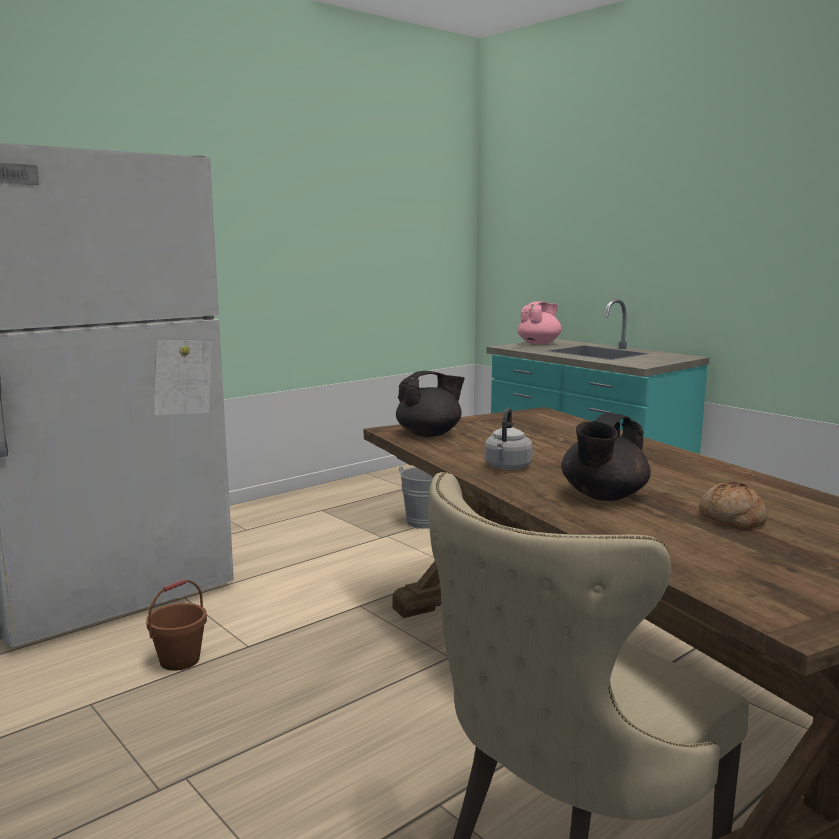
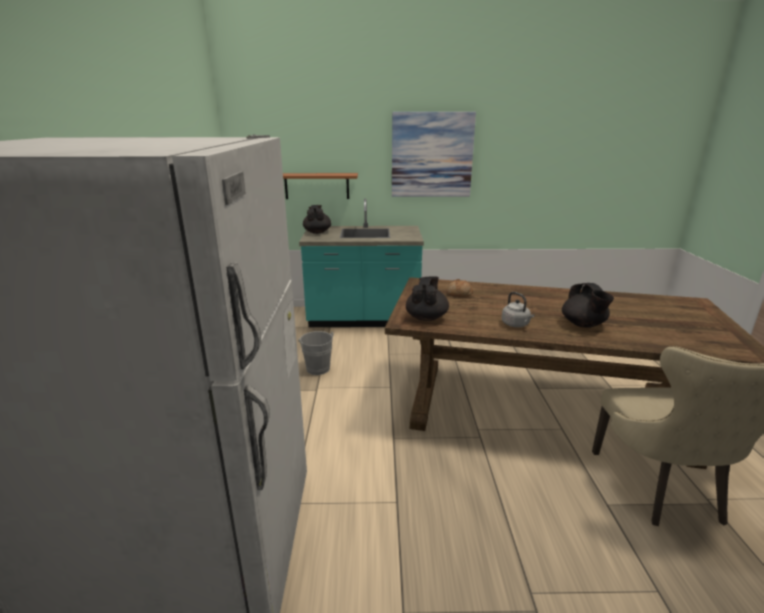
camera: 50 degrees left, 10 degrees up
brown bucket [146,580,207,671] -> none
pink teapot [518,301,562,344] -> black teapot [303,205,331,234]
bread [699,482,768,528] -> bread moved to [447,279,473,297]
none -> shelf [283,173,358,199]
none -> picture [392,112,476,197]

